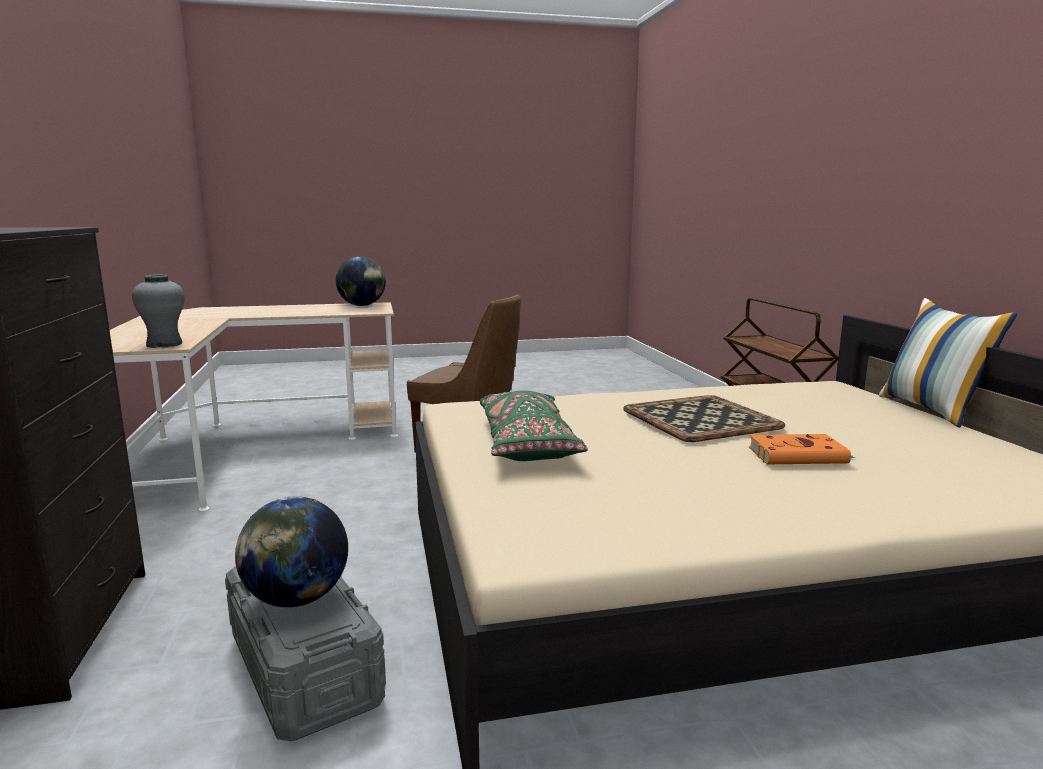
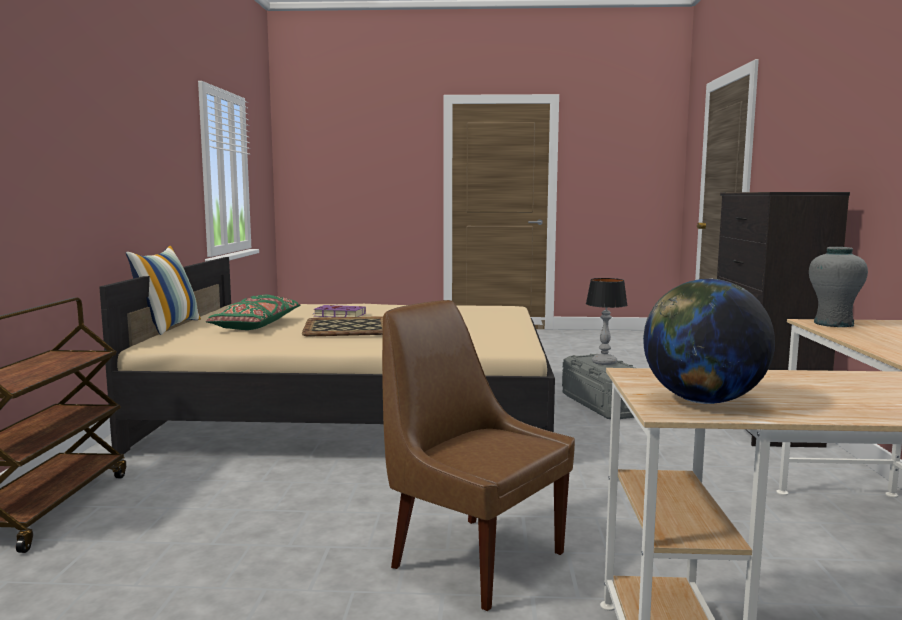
camera: 165 degrees left, 5 degrees down
globe [235,496,348,607] -> table lamp [586,278,628,365]
green pillow [480,390,588,461] -> green pillow moved to [206,295,301,330]
orange book [749,434,855,464] -> purple book [313,305,366,317]

